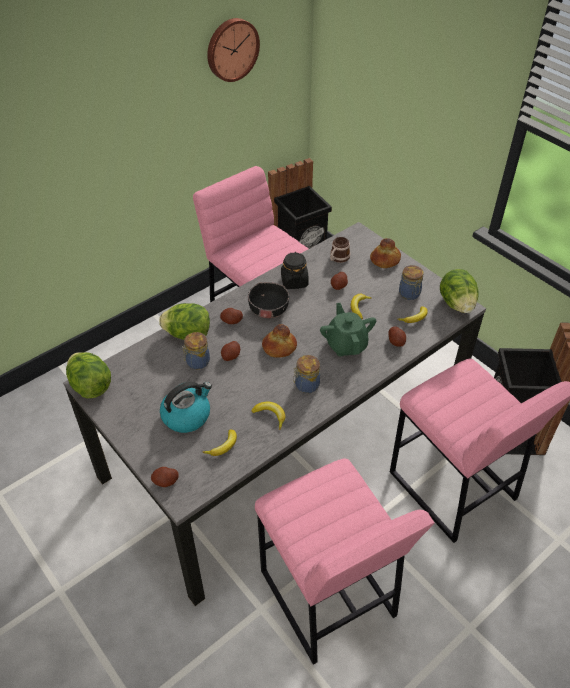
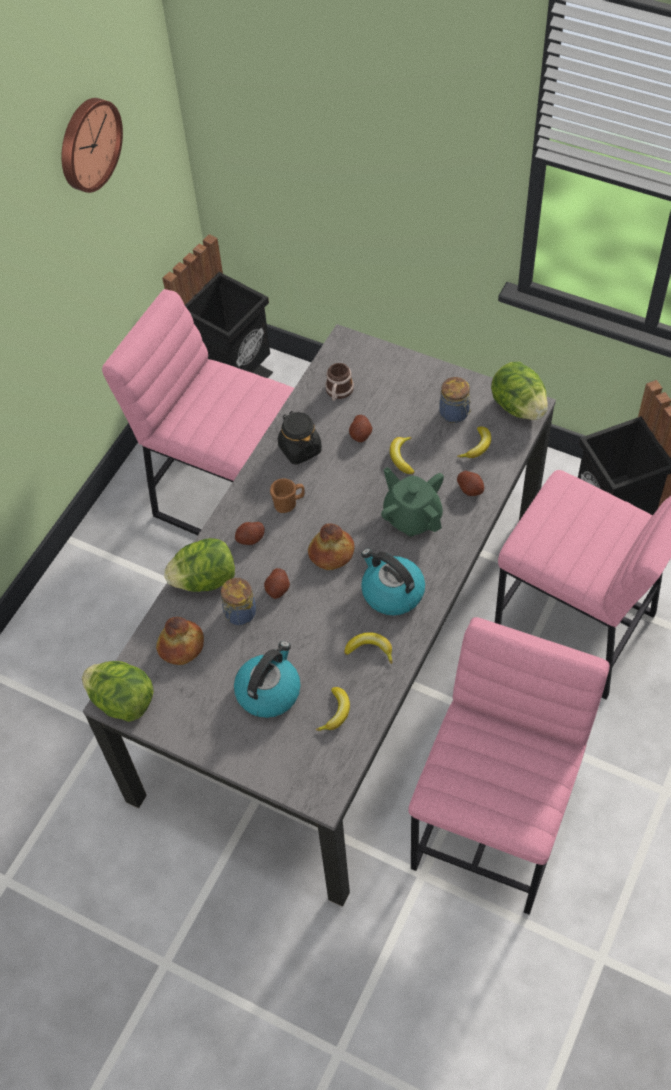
camera: 20 degrees left, 10 degrees up
potato [151,467,179,487] -> none
black bowl [248,282,289,318] -> brown mug [270,479,305,513]
pink chair [255,458,435,665] -> pink chair turned 105 degrees counterclockwise [408,617,610,915]
jar [293,355,320,393] -> kettle [361,548,425,615]
bread [370,238,401,268] -> bread moved to [156,617,204,665]

